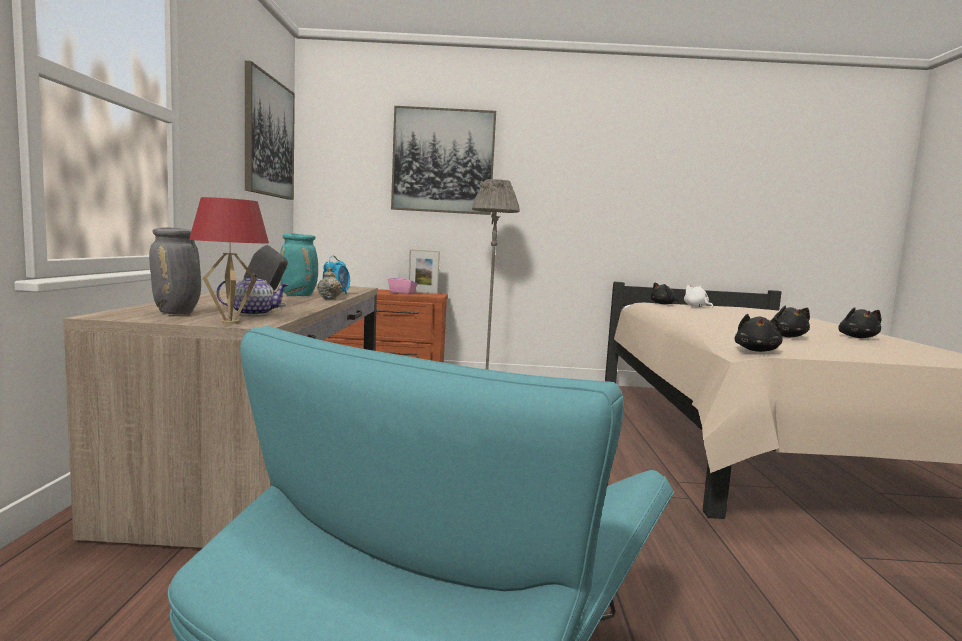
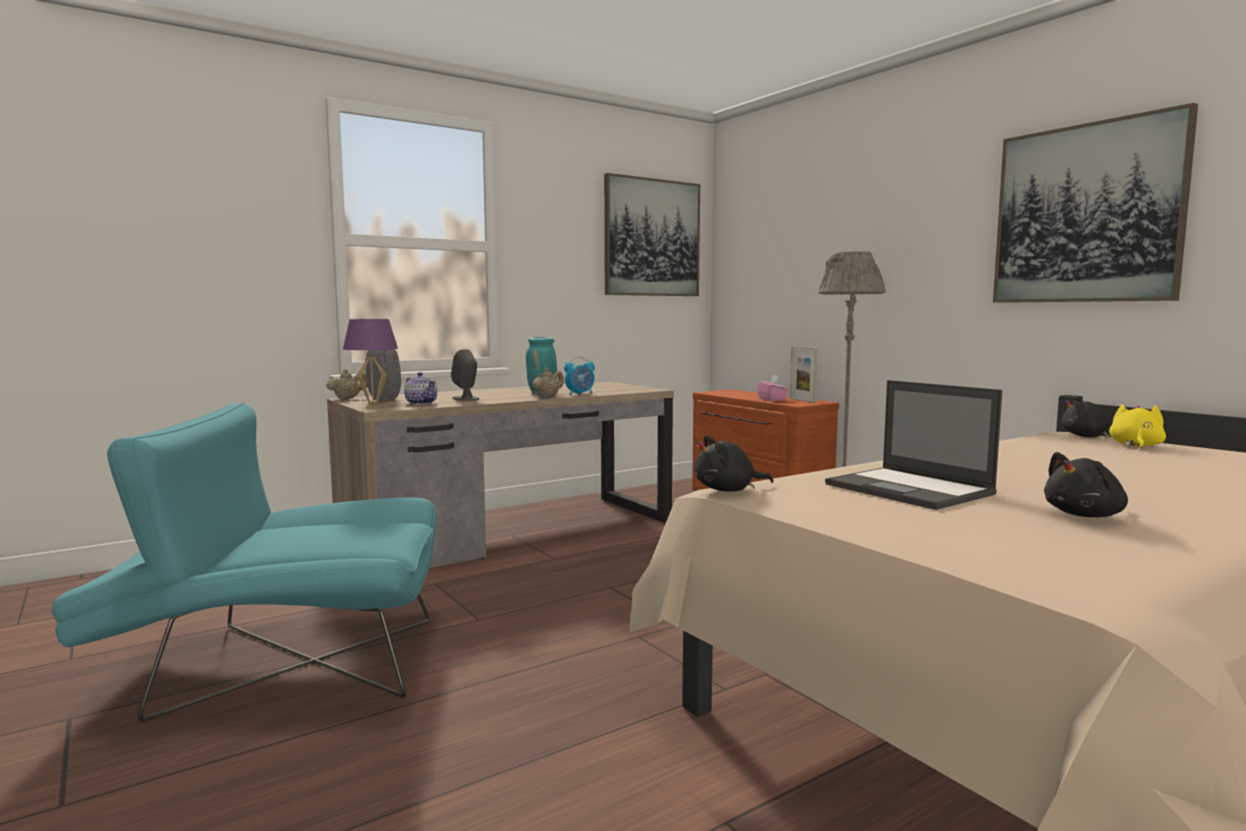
camera: 55 degrees right, 0 degrees up
red table lamp [189,197,269,324] -> purple table lamp [343,319,398,408]
picture [391,106,496,215] -> picture moved to [993,103,1198,303]
white plush toy [684,285,713,308] -> yellow plush toy [1109,404,1166,448]
black plush toy [772,306,810,337] -> laptop [825,380,1002,510]
none -> beige teapot [326,369,367,399]

